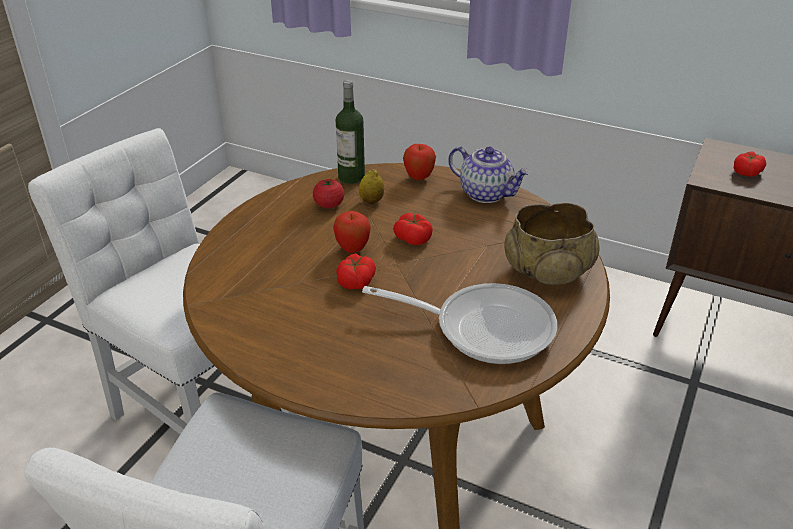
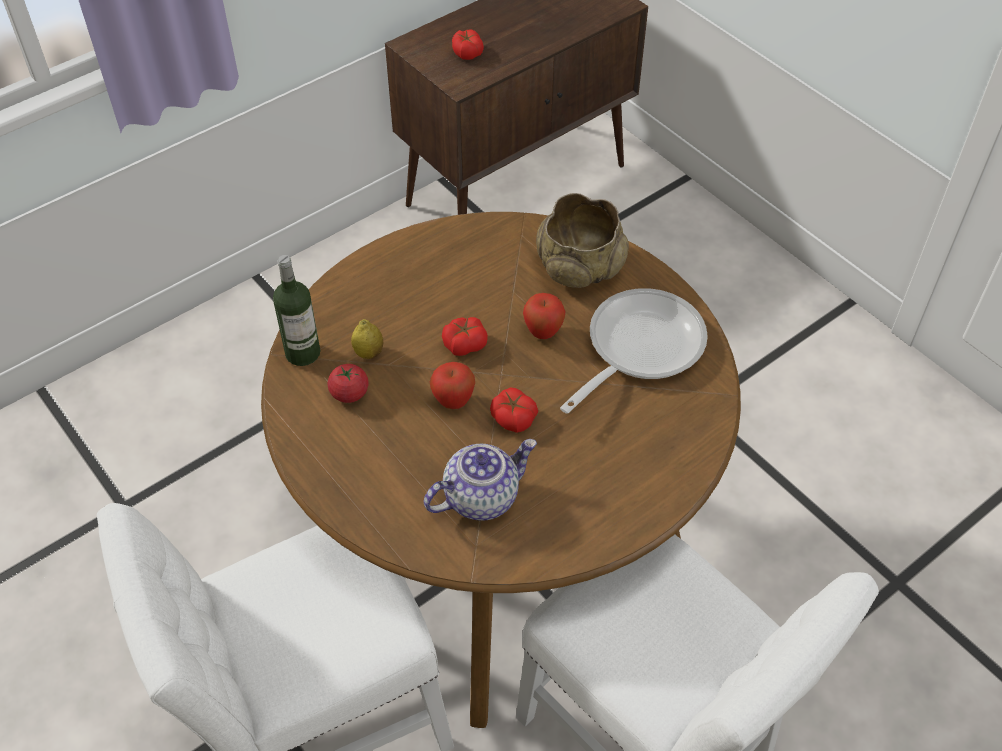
camera: 65 degrees left, 15 degrees up
apple [403,144,436,180] -> apple moved to [523,293,565,339]
teapot [448,146,530,203] -> teapot moved to [424,439,537,521]

